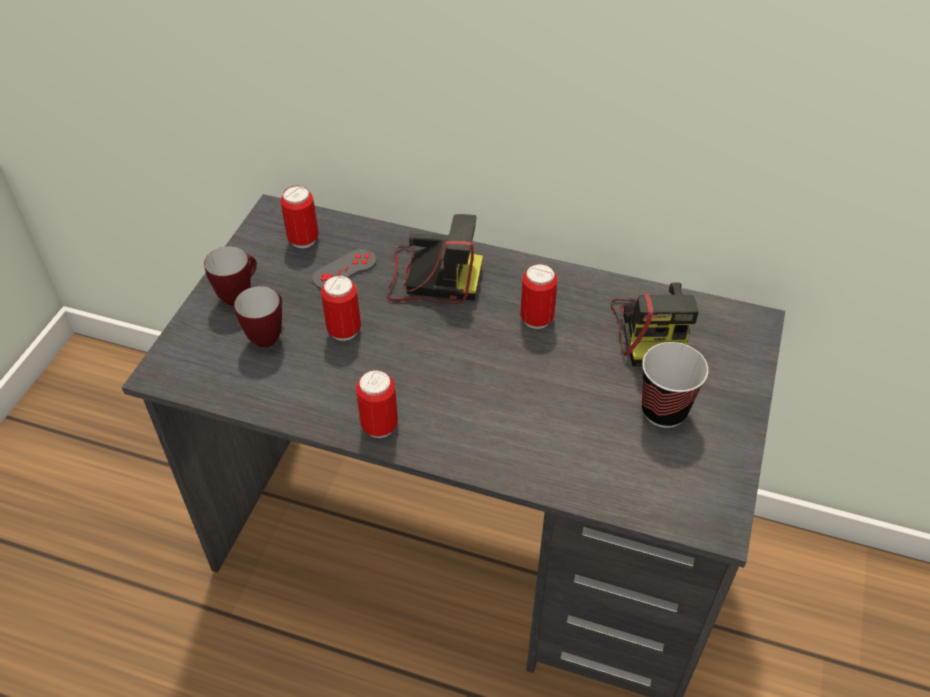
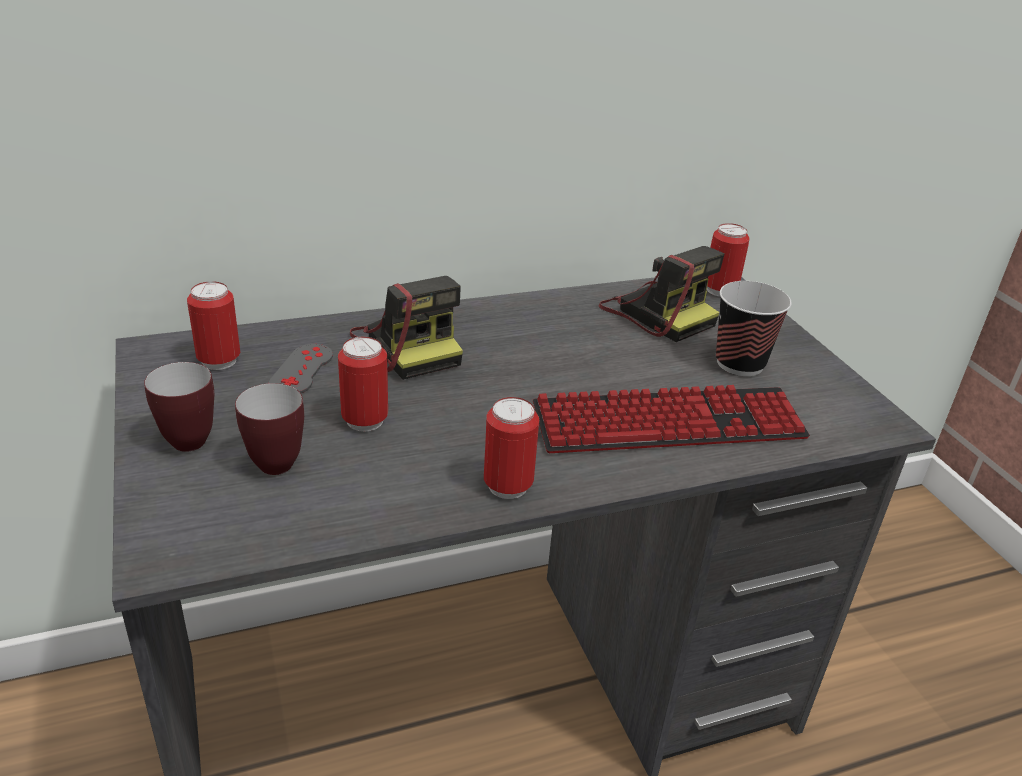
camera: 40 degrees left, 15 degrees down
camera [387,214,483,304] -> camera turned 90 degrees clockwise [350,276,463,380]
can [520,264,558,329] -> can moved to [707,223,750,297]
none -> keyboard [533,385,810,453]

